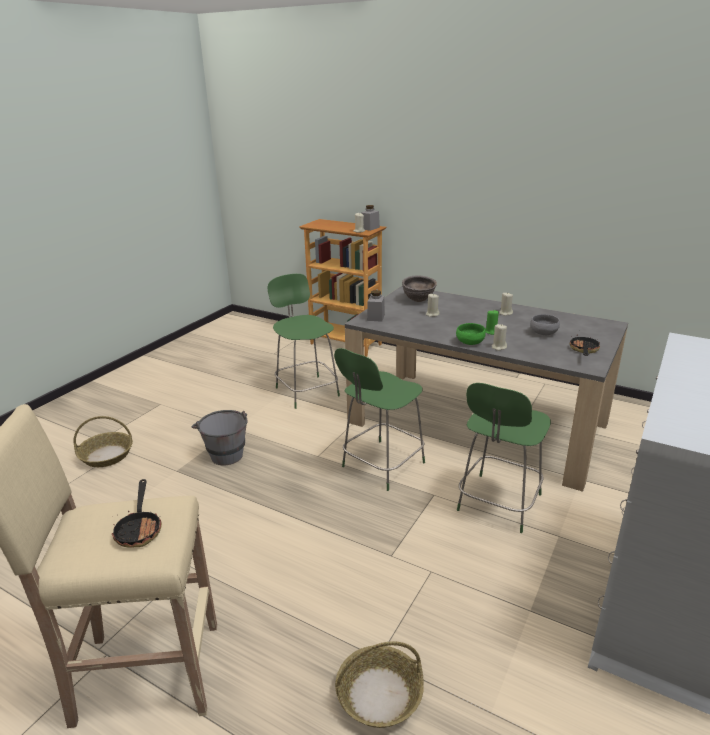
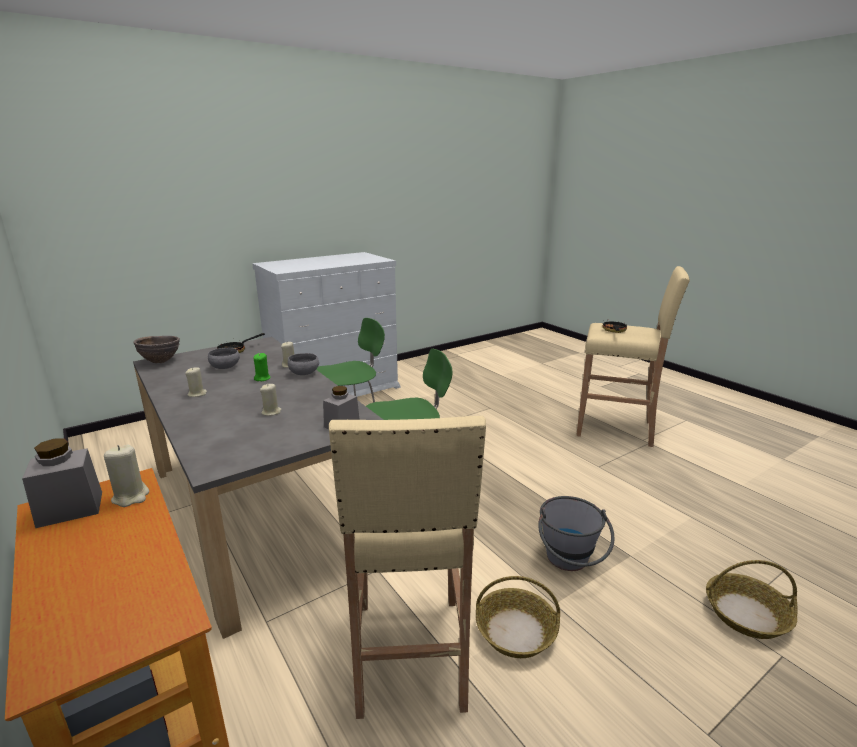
camera: 155 degrees left, 5 degrees down
green chair [268,274,340,409] -> beige stool [329,416,486,719]
basket [335,641,424,728] -> basket moved to [476,576,560,658]
brown bowl [402,276,437,302] -> brown bowl moved to [134,336,180,363]
green bowl [456,323,486,345] -> grey bowl [288,353,319,375]

